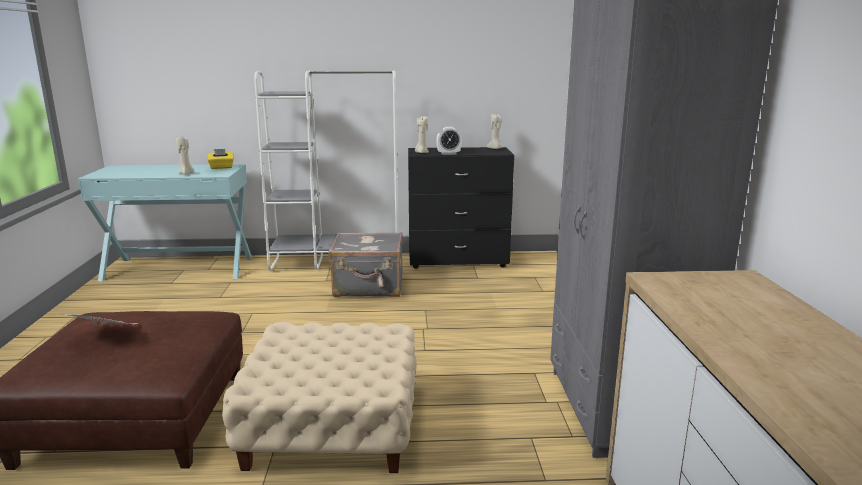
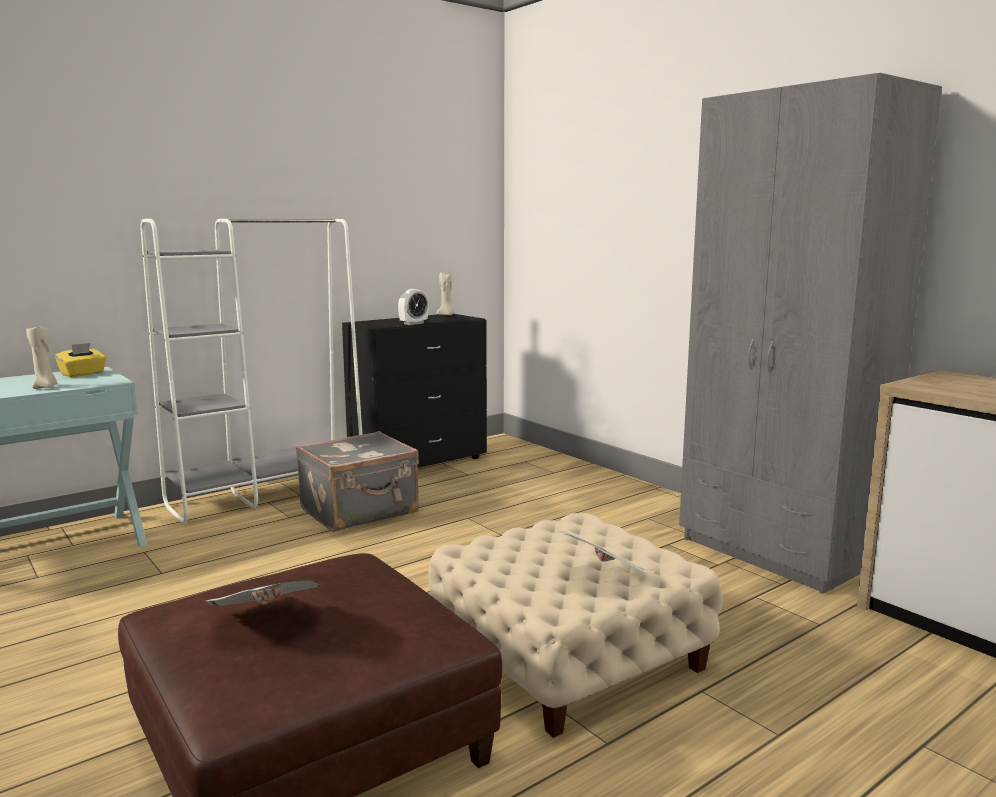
camera: 35 degrees left, 5 degrees down
beige candle [415,116,429,153] -> none
none -> newspaper [559,531,655,573]

